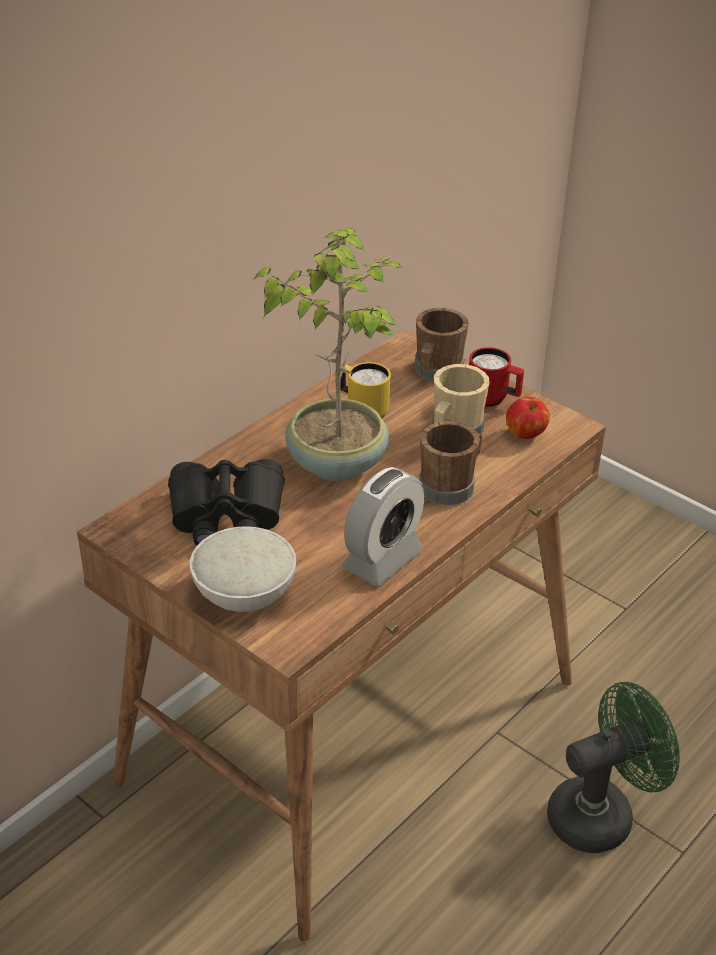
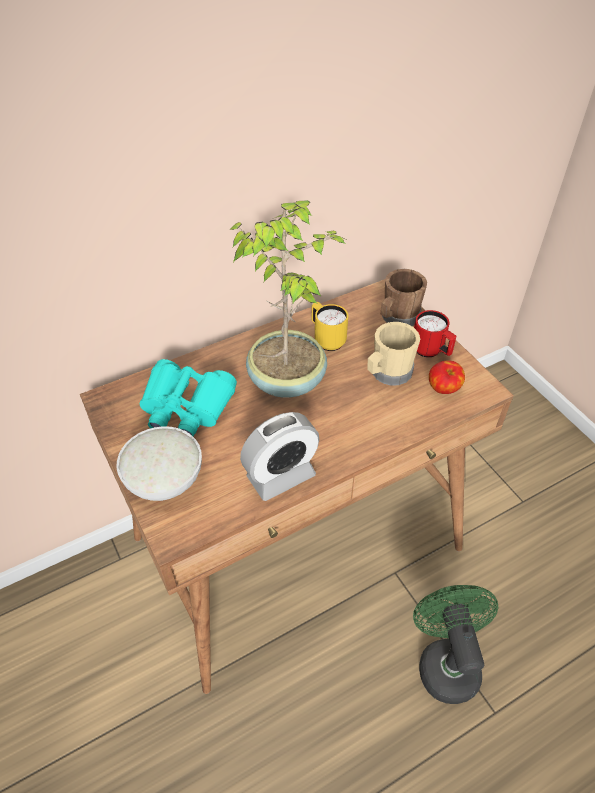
camera: 20 degrees right, 10 degrees up
black binoculars [168,459,285,546] -> turquoise binoculars [139,359,237,436]
brown mug [419,421,482,505] -> none
green fan [547,682,680,853] -> green fan turned 90 degrees counterclockwise [413,585,498,704]

